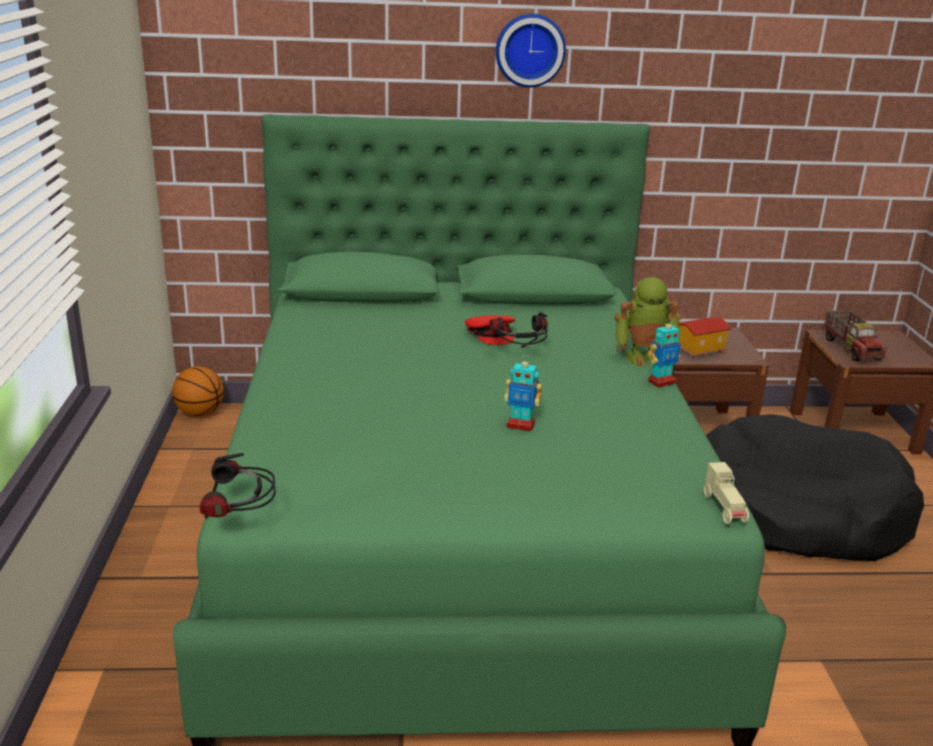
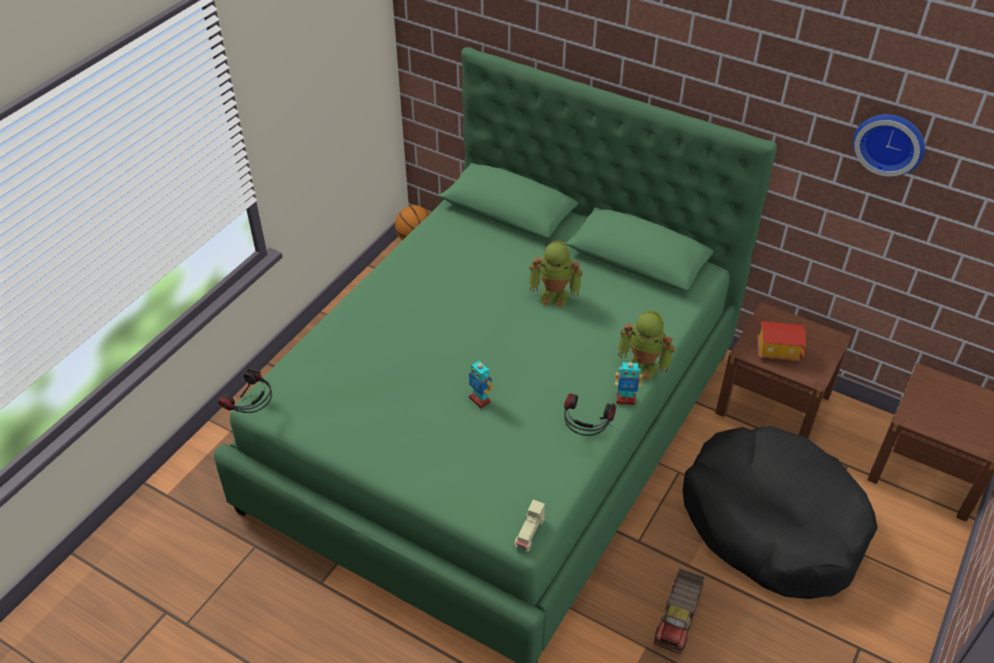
camera: 35 degrees right, 20 degrees up
red cap [465,315,515,345] -> toy robot [529,241,583,309]
headphones [489,312,548,348] -> headphones moved to [564,393,616,436]
wall clock [496,14,566,88] -> wall clock moved to [853,114,925,176]
toy truck [824,310,887,361] -> toy truck moved to [654,568,705,654]

